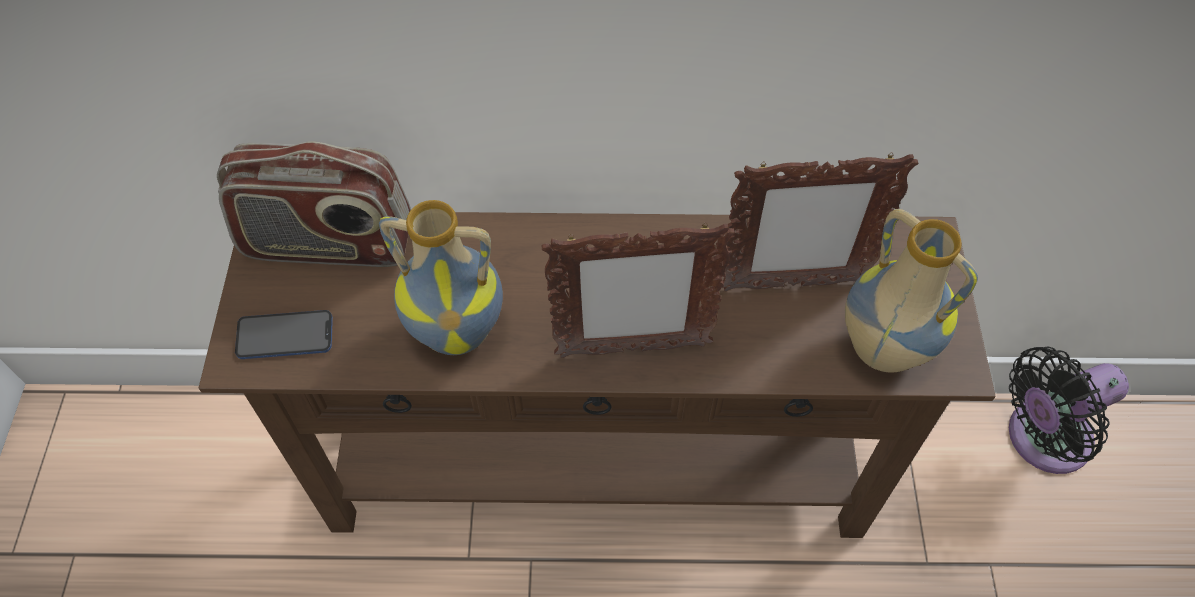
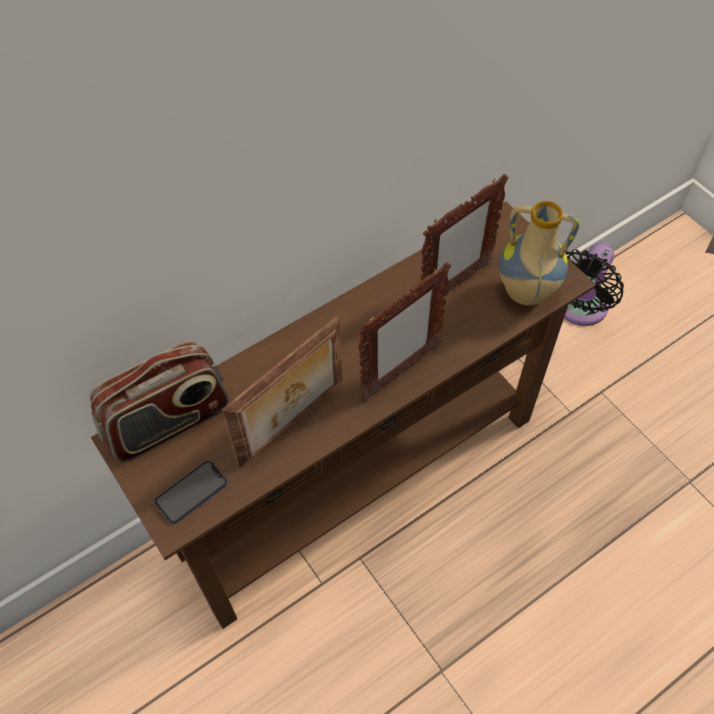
camera: 35 degrees left, 0 degrees up
vase [379,200,503,355] -> picture frame [222,315,342,467]

